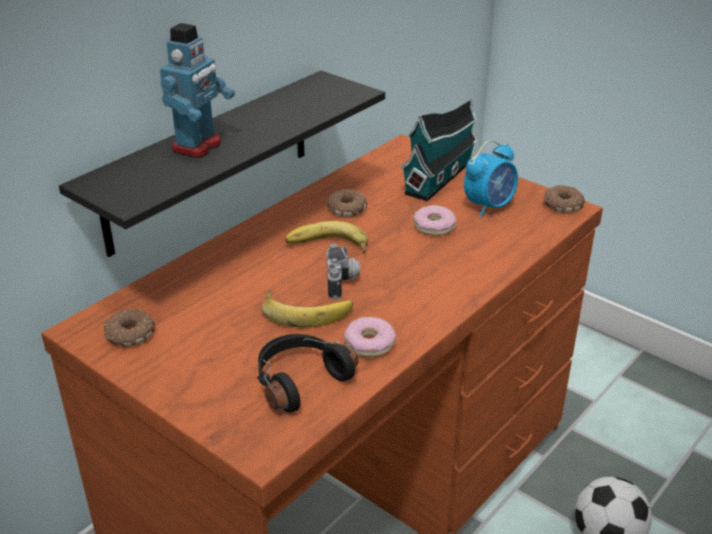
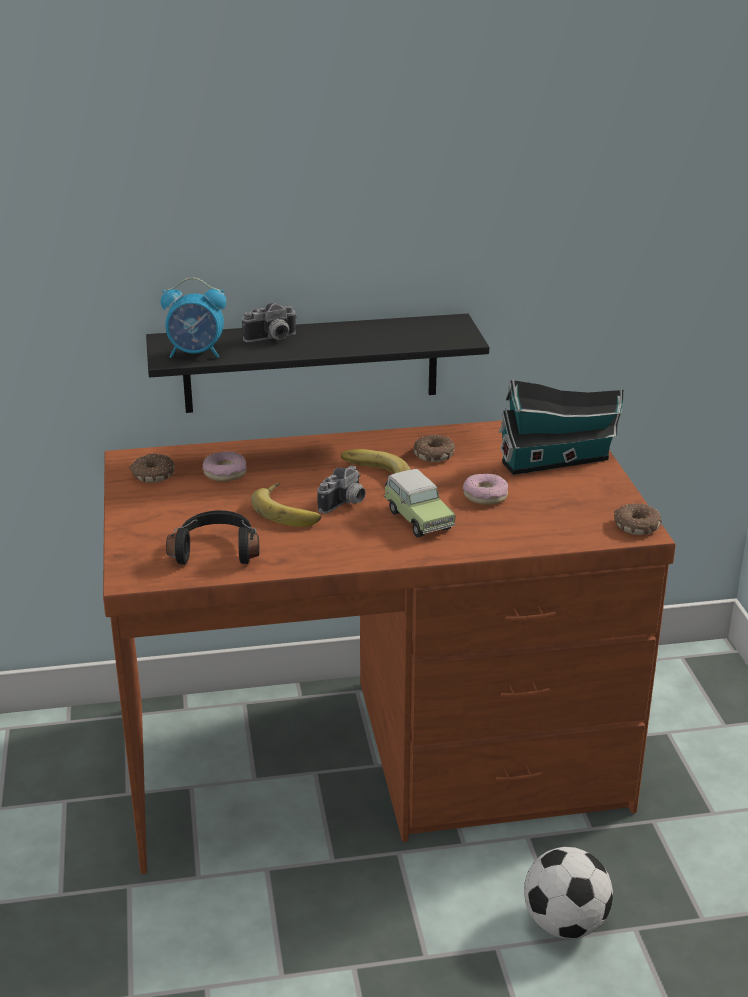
camera: 40 degrees right, 5 degrees down
toy robot [160,23,235,158] -> camera [242,303,298,342]
donut [344,317,396,357] -> donut moved to [203,451,247,481]
alarm clock [464,140,518,217] -> alarm clock moved to [161,277,226,358]
none -> toy car [384,469,455,538]

